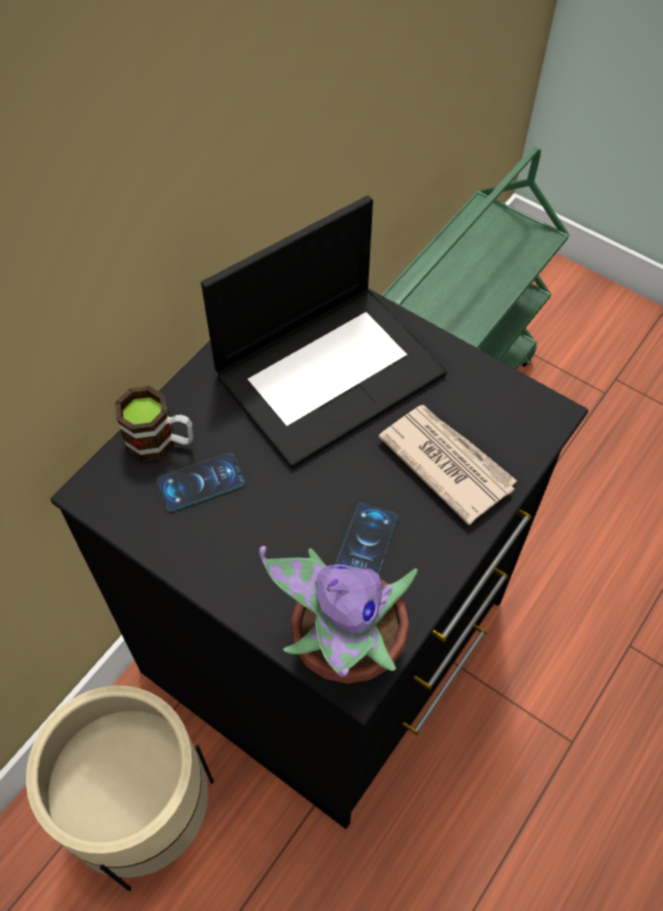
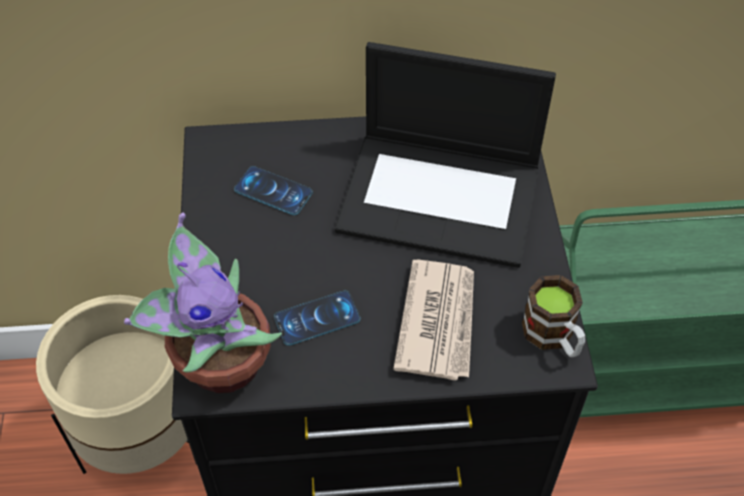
camera: 50 degrees right, 5 degrees down
mug [115,386,193,461] -> mug moved to [522,275,585,358]

